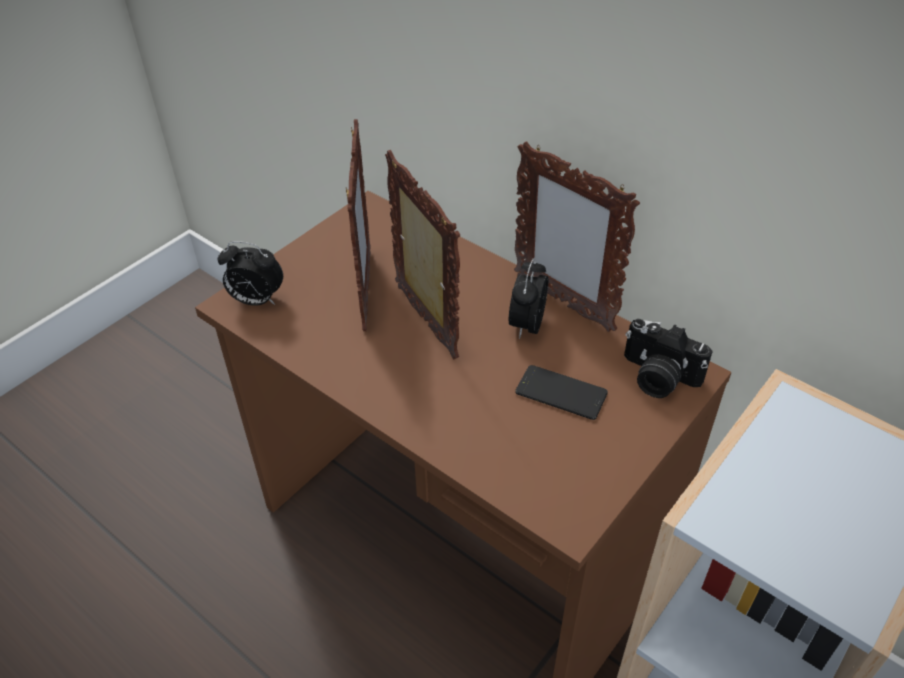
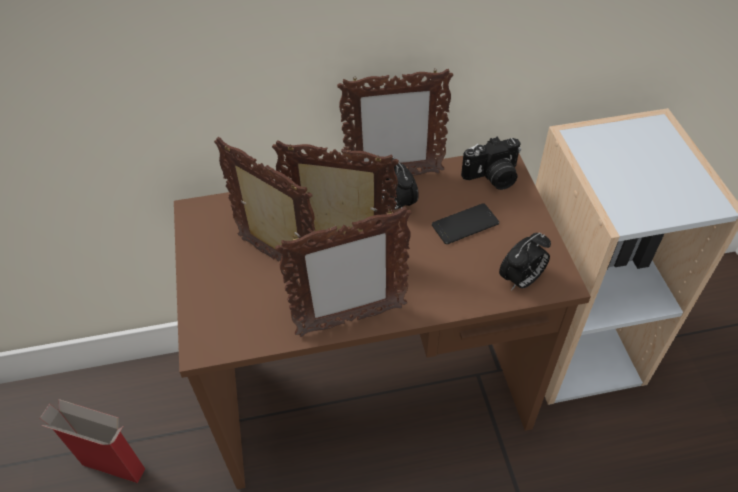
camera: 50 degrees left, 5 degrees up
alarm clock [218,241,283,306] -> alarm clock moved to [499,233,551,291]
none -> cardboard box [40,399,145,483]
none -> picture frame [275,207,412,337]

